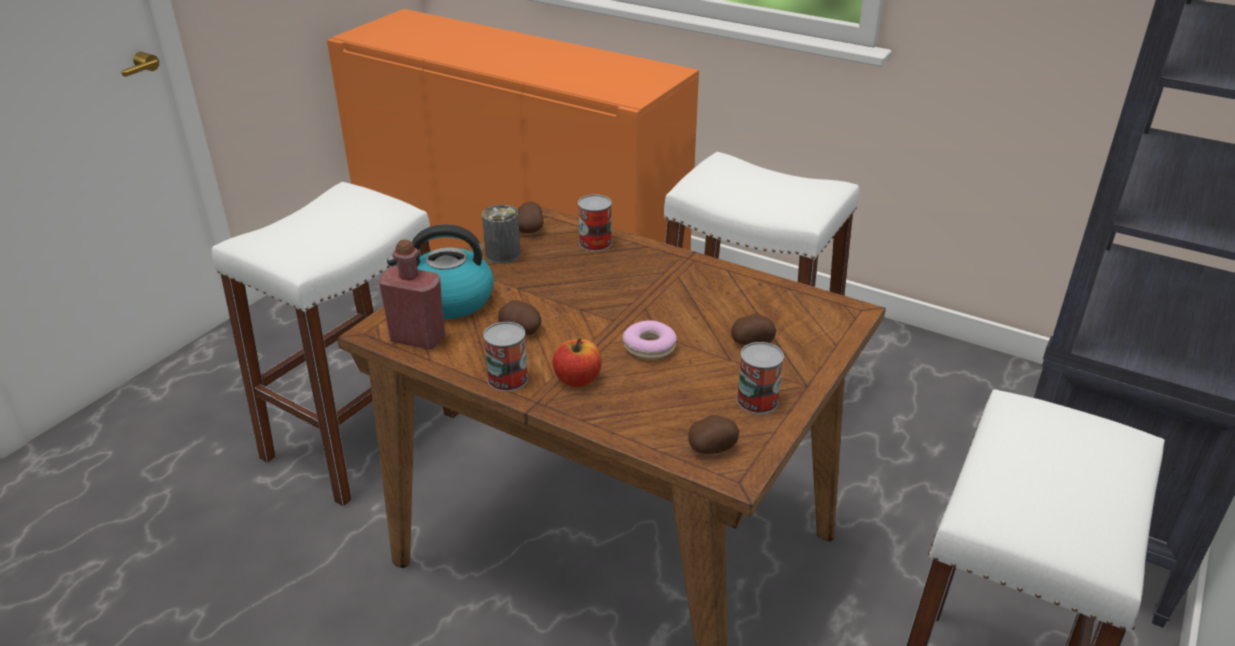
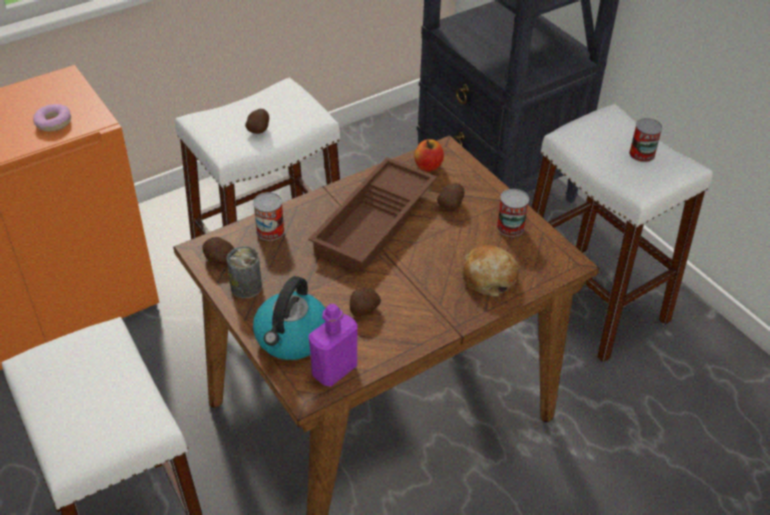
camera: 65 degrees left, 10 degrees up
red bottle [379,239,445,350] -> purple bottle [309,303,358,387]
can [483,322,528,392] -> can moved to [629,118,663,162]
apple [553,338,602,387] -> apple moved to [414,139,444,172]
donut [623,320,677,360] -> donut moved to [33,104,71,131]
potato [688,415,739,454] -> potato moved to [245,109,269,134]
none -> brown tray [309,157,437,274]
none -> bread [462,245,519,297]

